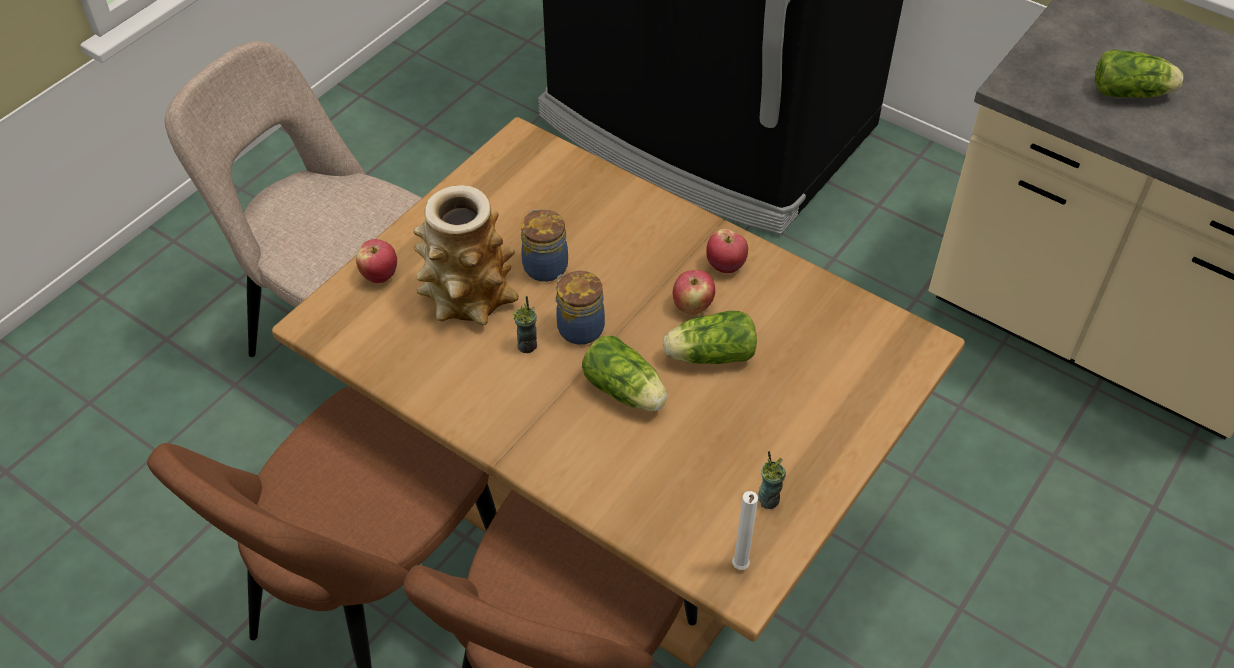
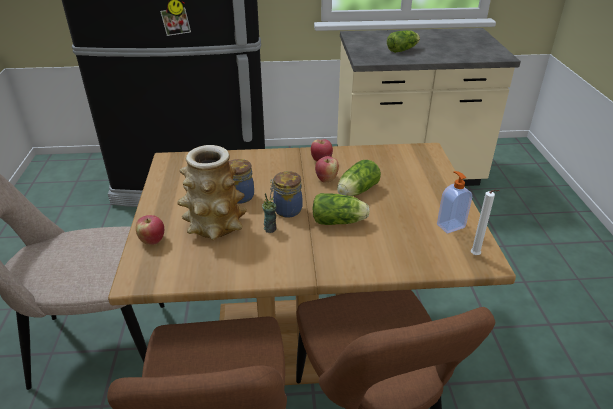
camera: 40 degrees left, 15 degrees down
cup [758,451,786,509] -> soap dispenser [437,171,472,233]

